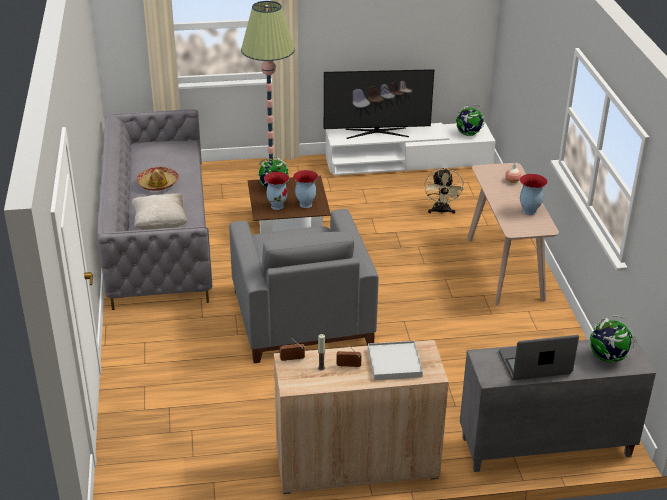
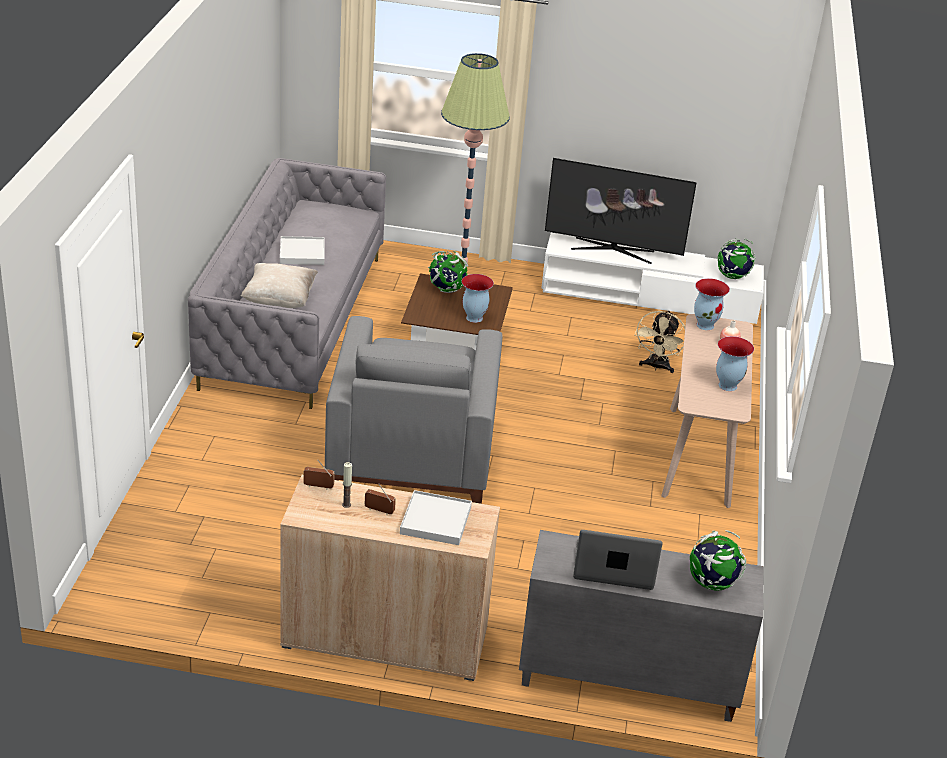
camera: 15 degrees right, 0 degrees up
hat [137,167,179,191] -> white tray [280,236,324,265]
vase [264,172,289,210] -> vase moved to [694,278,730,330]

